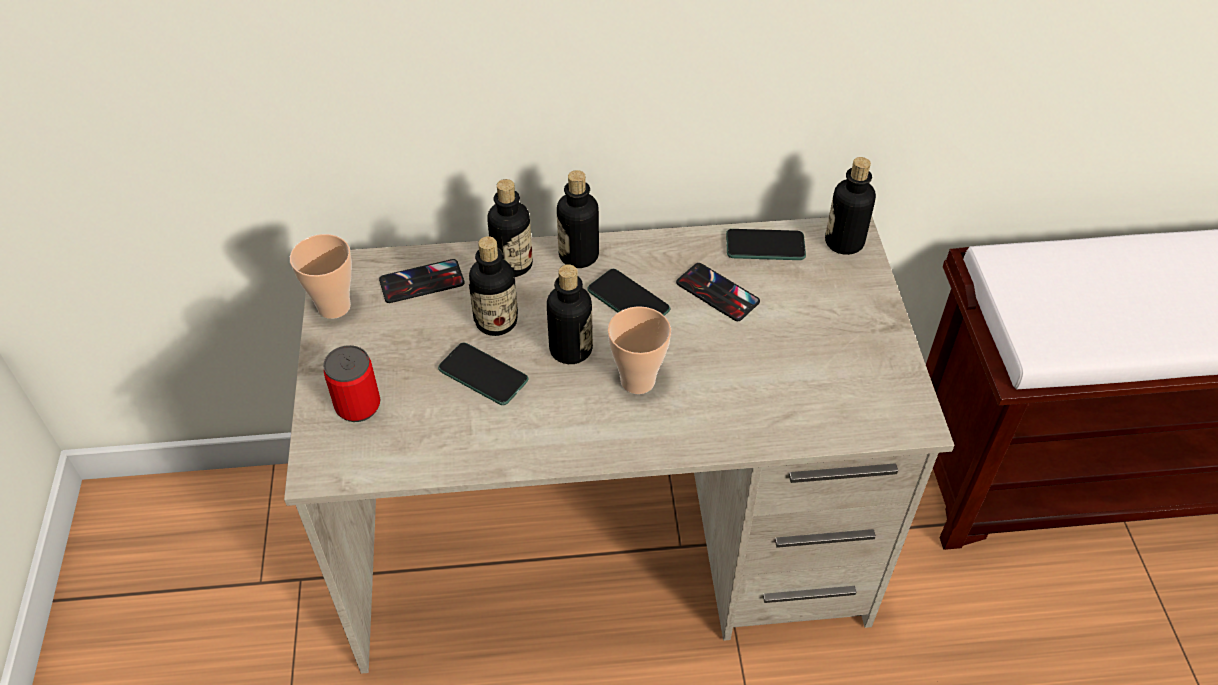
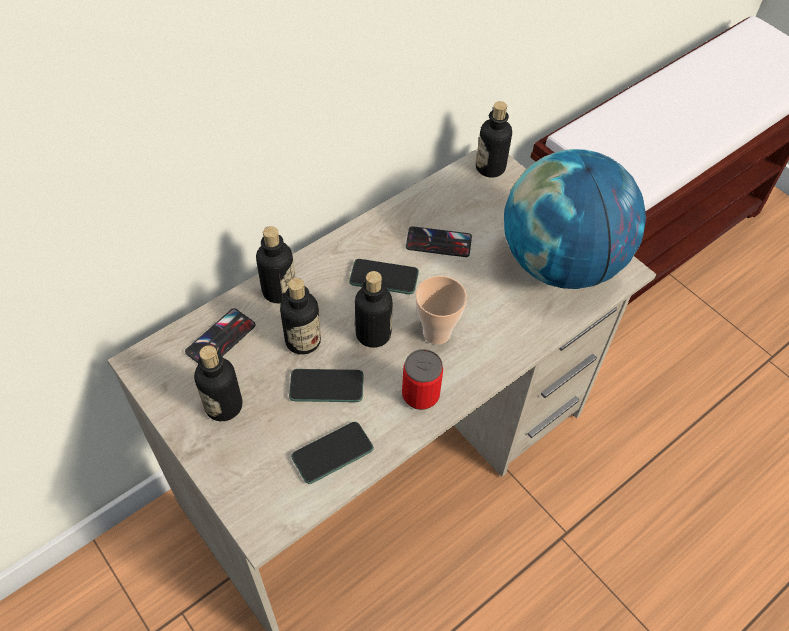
camera: 35 degrees left, 5 degrees up
cup [290,234,352,319] -> none
can [323,345,380,422] -> can moved to [402,349,443,410]
bottle [557,170,599,268] -> bottle moved to [194,345,242,421]
phone [726,229,806,260] -> phone moved to [291,422,374,484]
none -> globe [504,149,646,289]

